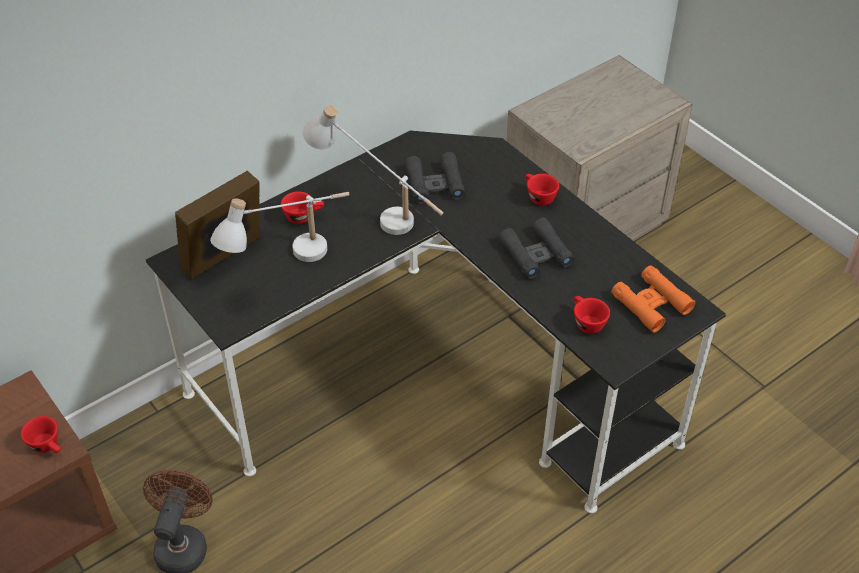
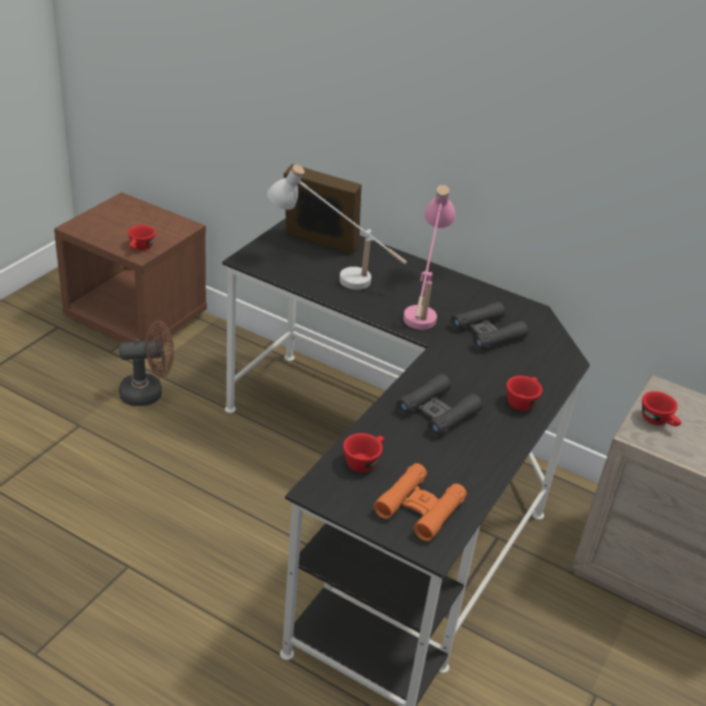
camera: 65 degrees right, 10 degrees down
red cup [281,192,324,224] -> red cup moved to [642,391,681,426]
white table lamp [303,105,444,235] -> pink table lamp [403,185,456,330]

